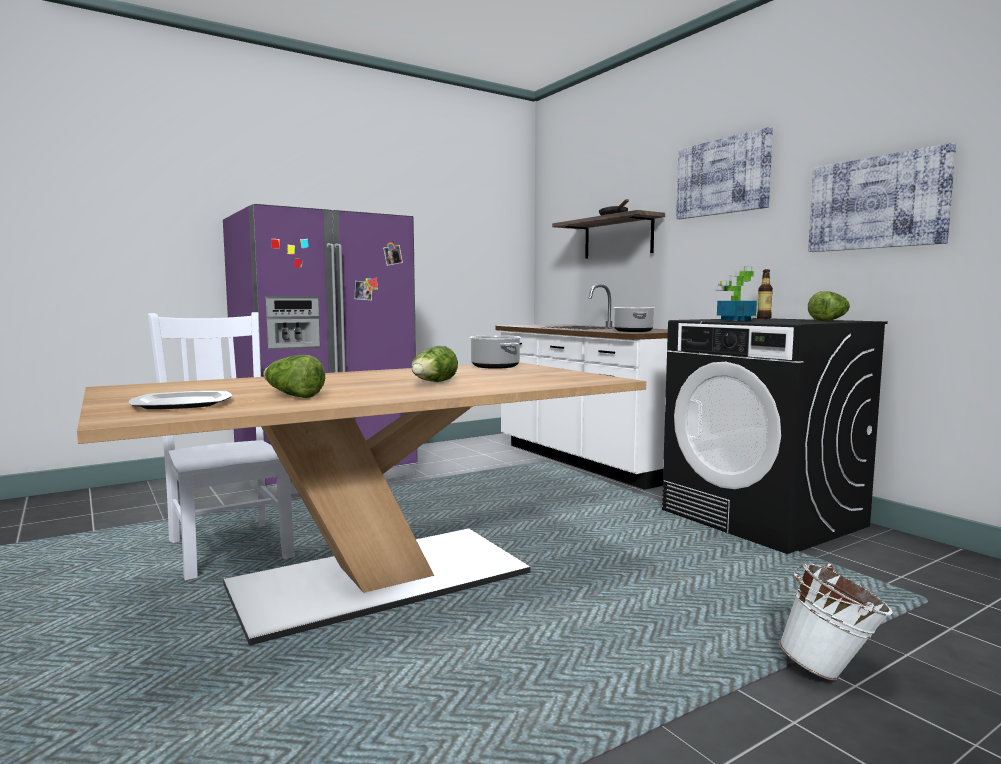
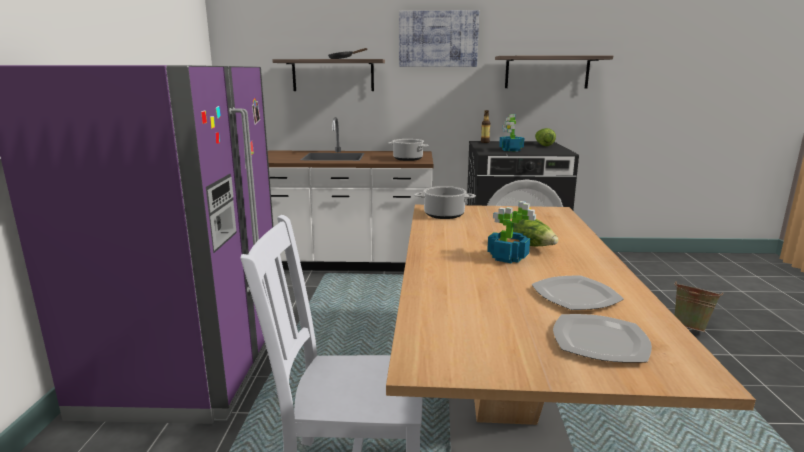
camera: 55 degrees left, 10 degrees up
lettuce [263,355,325,398] -> plate [532,275,624,310]
white bucket [779,563,893,681] -> green bucket [674,282,724,332]
picture [808,143,956,252] -> shelf [495,56,613,88]
none -> potted plant [487,201,536,263]

